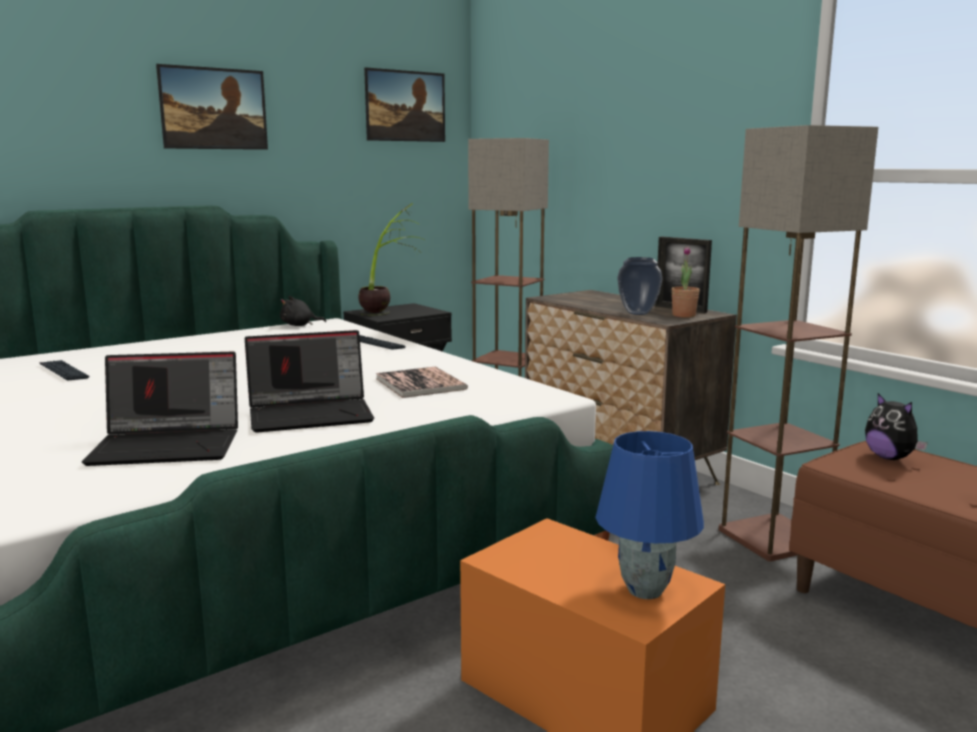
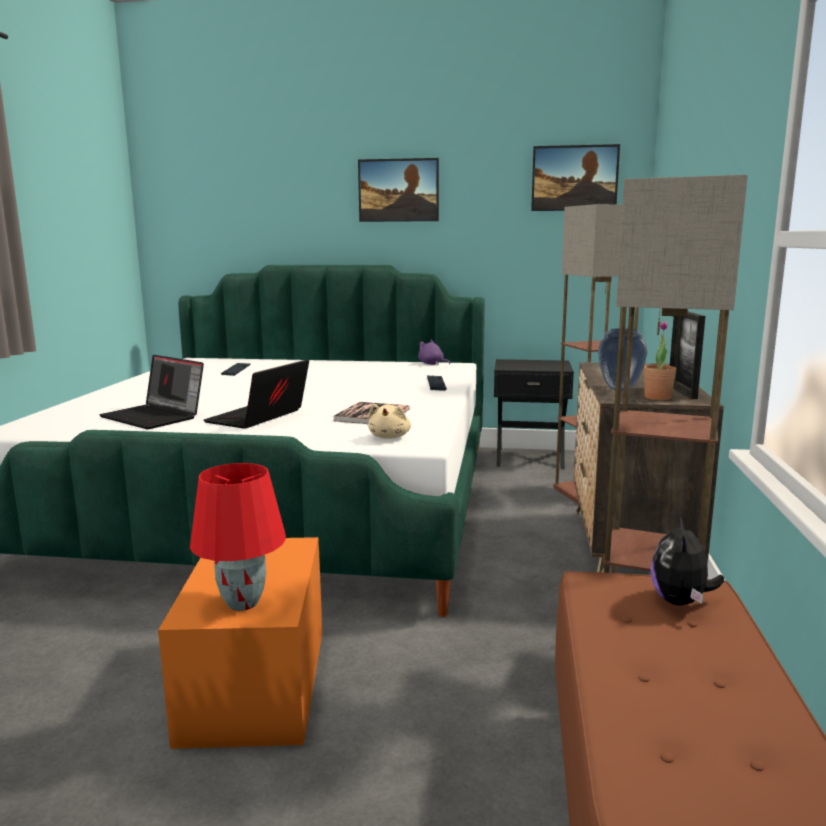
camera: 45 degrees right, 0 degrees up
laptop [245,330,374,433] -> laptop turned 90 degrees clockwise [203,359,309,429]
black plush toy [280,296,326,326] -> purple plush toy [418,340,450,365]
potted plant [358,203,425,316] -> none
blue table lamp [595,431,704,599] -> red table lamp [190,463,286,611]
none -> beige plush toy [368,404,411,439]

